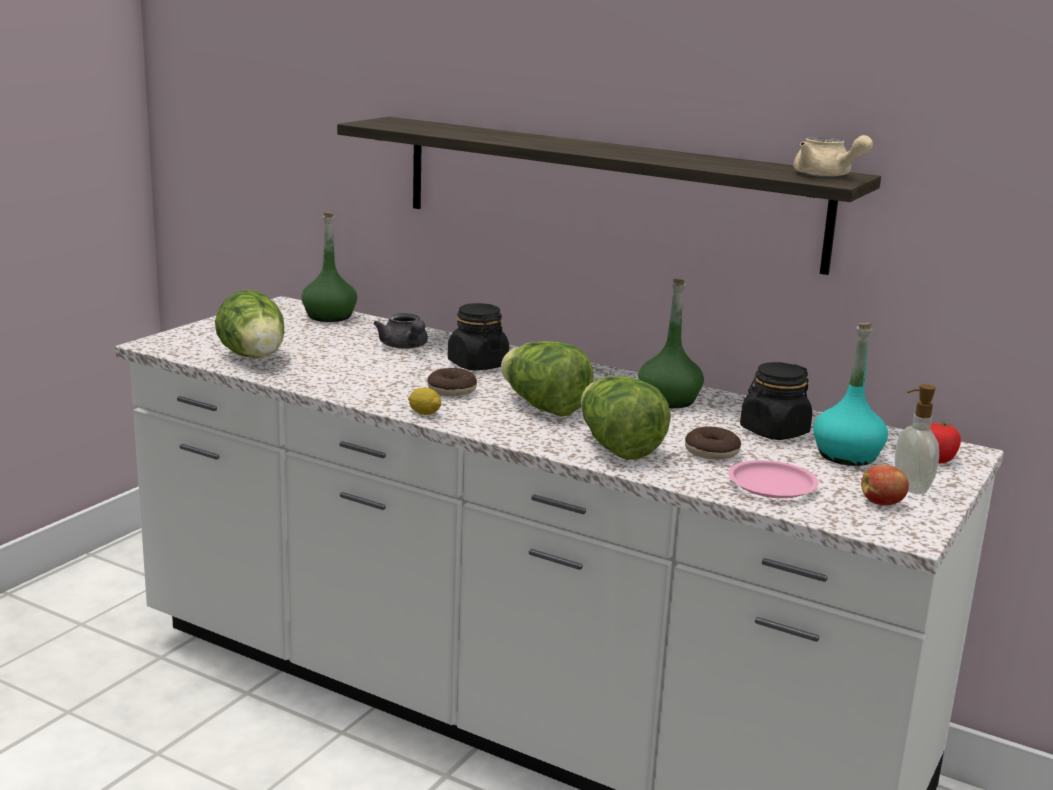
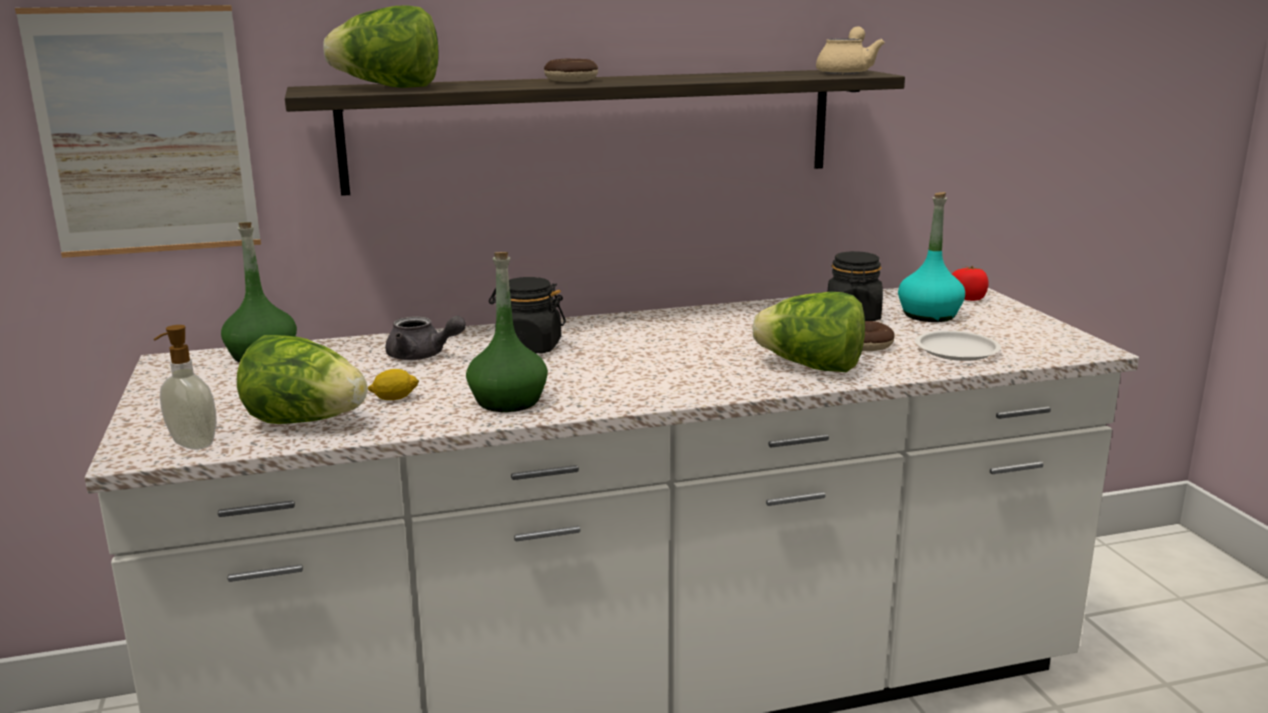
camera: 45 degrees left, 0 degrees up
lemon [408,388,441,415] -> lemon moved to [368,369,419,400]
donut [427,368,477,397] -> donut moved to [544,59,598,82]
lettuce [501,341,594,417] -> lettuce moved to [323,6,438,88]
green bottle [638,279,704,408] -> green bottle moved to [466,252,548,412]
pink plate [728,460,819,498] -> white plate [915,331,1001,361]
beige teapot [794,135,873,177] -> beige teapot turned 75 degrees counterclockwise [816,26,885,74]
apple [861,465,909,506] -> none
soap dispenser [895,384,939,494] -> soap dispenser moved to [154,325,217,450]
none -> picture [15,5,261,258]

